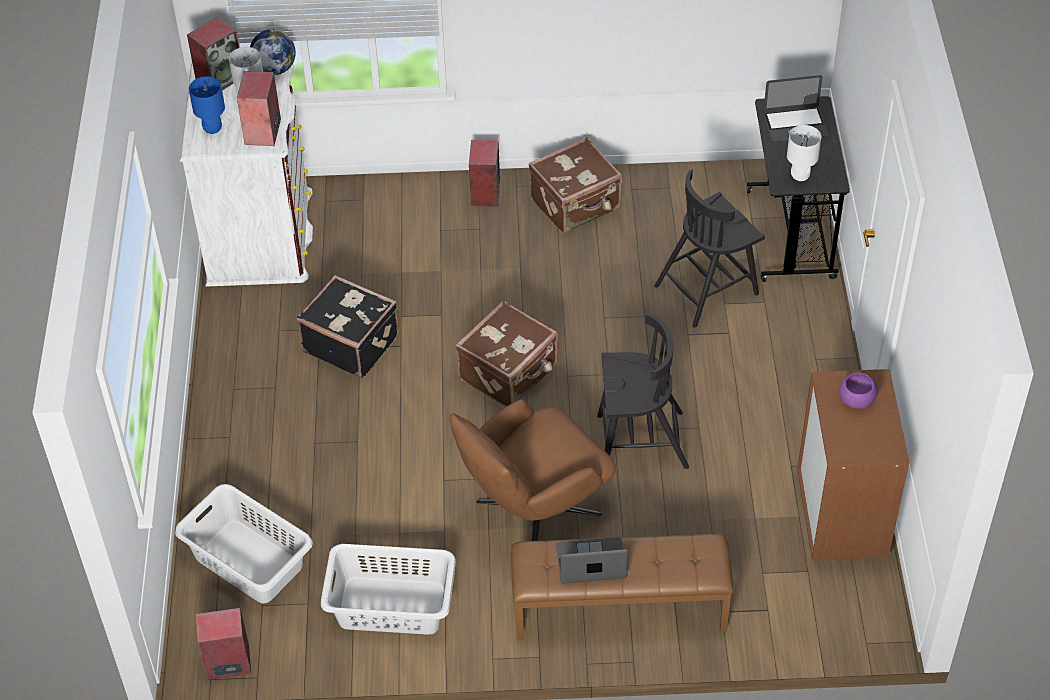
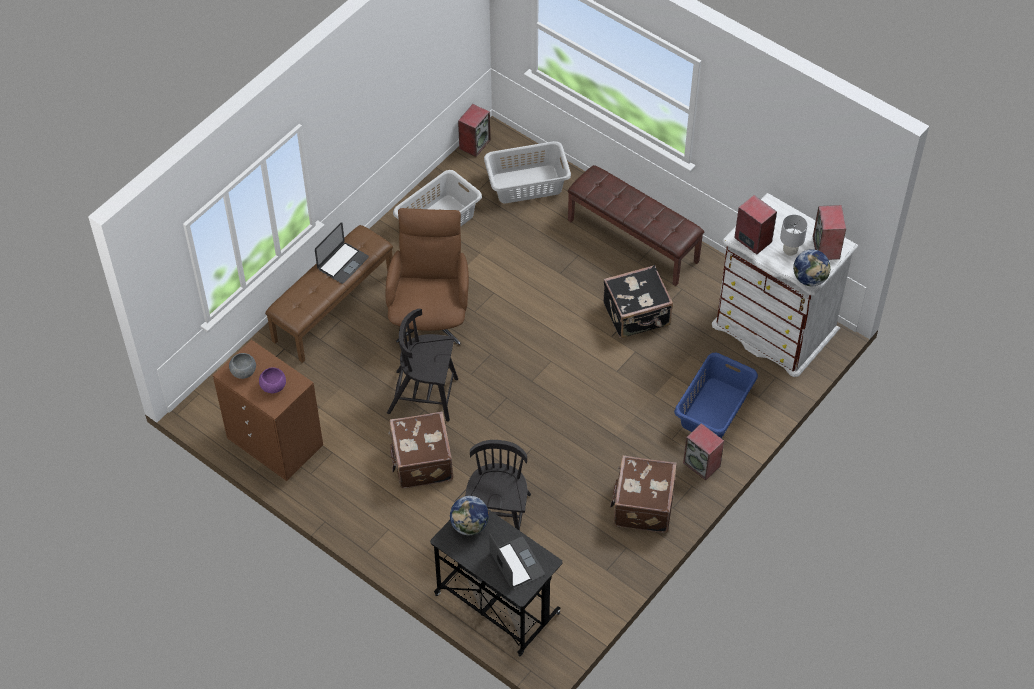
camera: 130 degrees right, 5 degrees up
blue table lamp [189,76,225,134] -> none
brown suitcase [456,301,558,407] -> brown suitcase moved to [388,411,453,488]
black chair [597,314,689,469] -> black chair turned 60 degrees clockwise [387,309,458,422]
laptop [763,75,828,142] -> laptop turned 120 degrees clockwise [489,533,545,589]
white table lamp [787,125,821,181] -> globe [450,496,489,535]
none -> grey bowl [229,353,256,379]
none -> brown bench [568,165,704,286]
none -> blue laundry basket [674,352,758,438]

